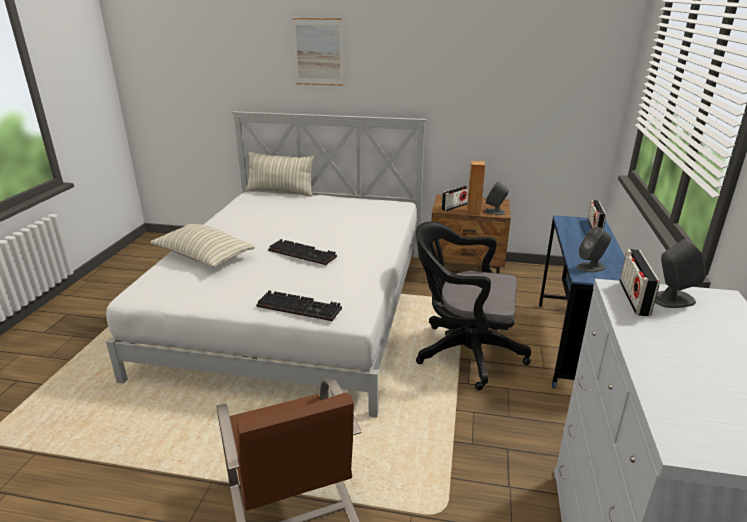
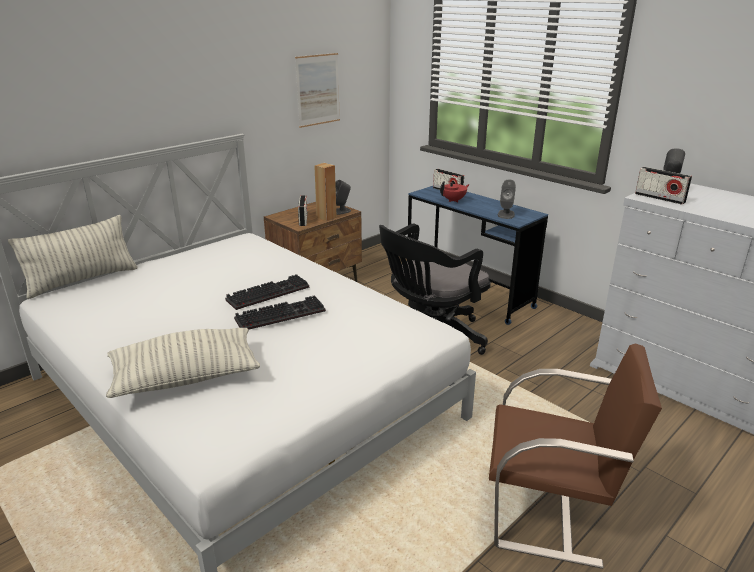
camera: 55 degrees left, 0 degrees up
keyboard [257,290,342,321] -> keyboard moved to [225,274,309,310]
picture [292,18,344,86] -> picture moved to [295,53,340,128]
none -> red teapot [440,181,470,203]

